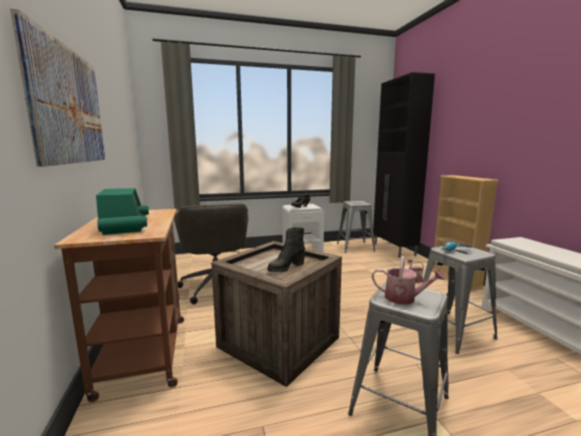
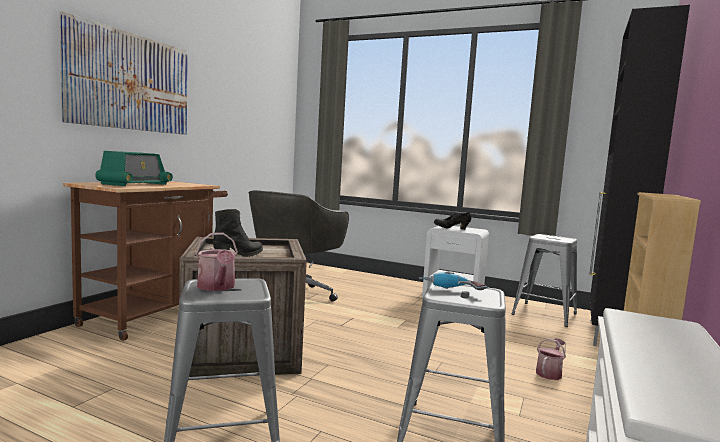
camera: 40 degrees right, 5 degrees down
black boot [267,227,305,272] -> black boot turned 135 degrees clockwise [213,209,263,257]

